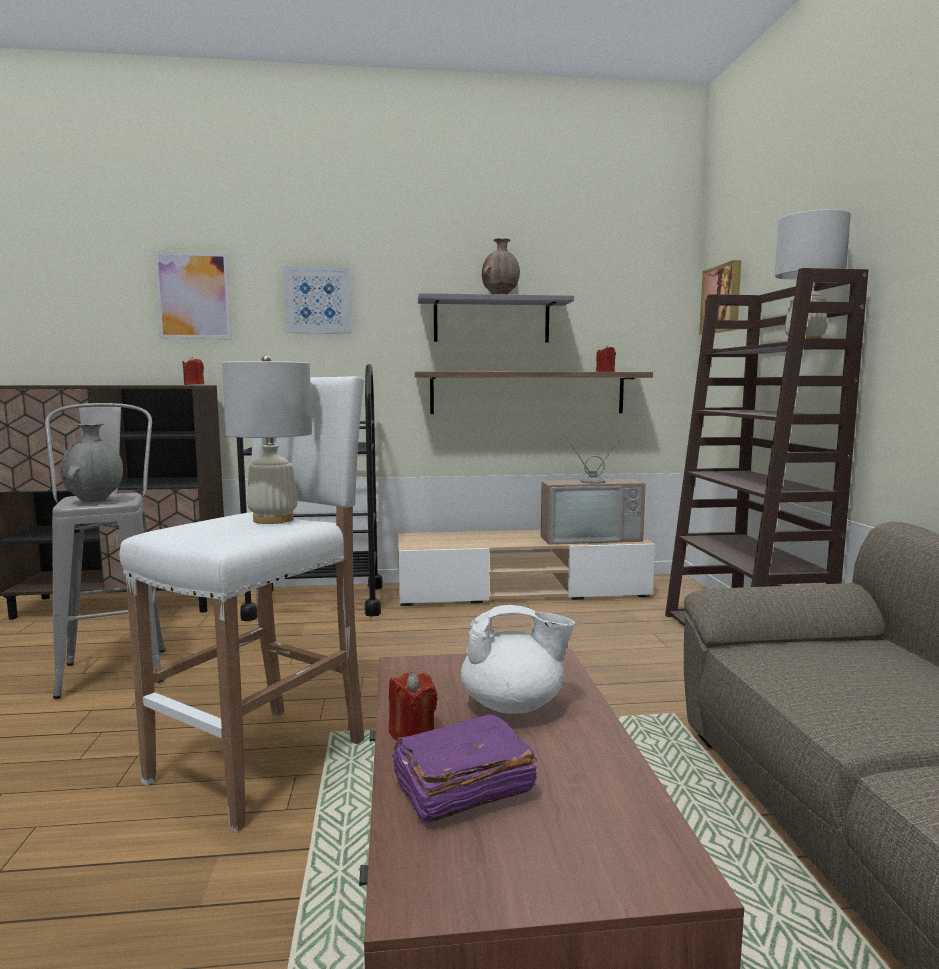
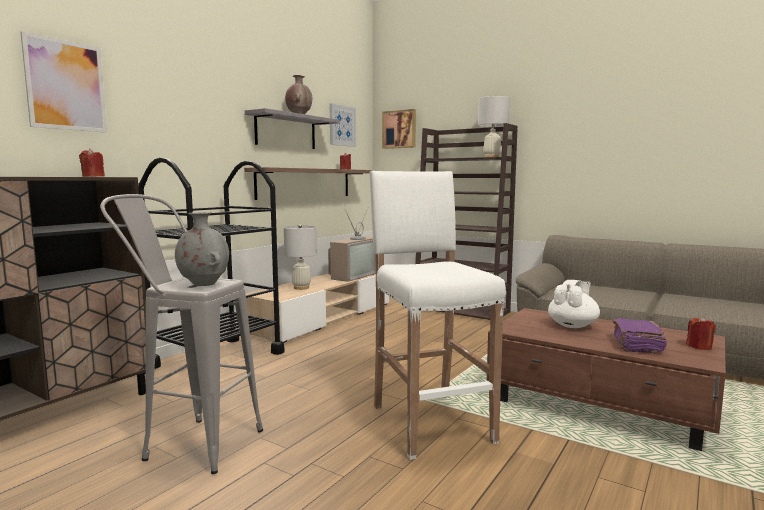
camera: 50 degrees left, 0 degrees up
white table lamp [222,355,312,524] -> white table lamp moved to [284,224,317,290]
picture [283,266,351,334] -> picture moved to [330,103,356,147]
red candle [389,672,438,740] -> red candle moved to [686,316,716,350]

